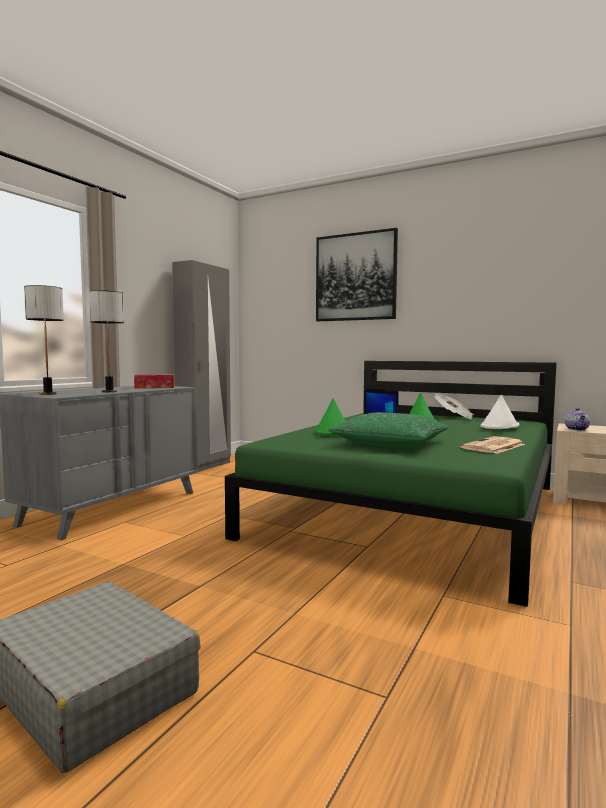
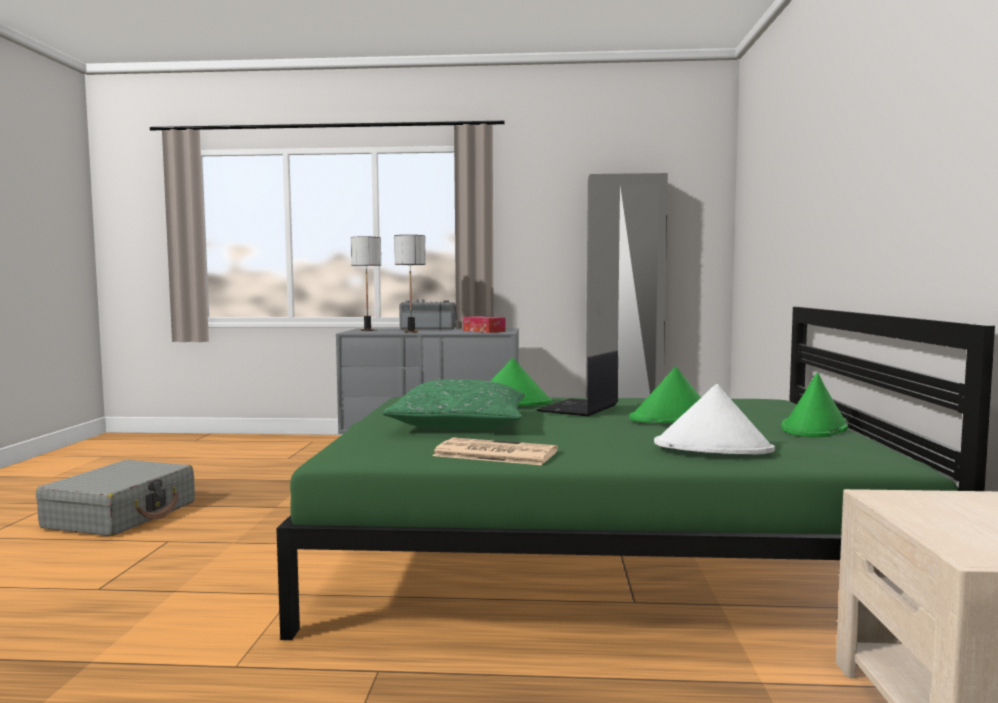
camera: 65 degrees right, 0 degrees up
picture [316,228,398,321] -> none
newspaper [435,393,474,419] -> green hat [781,373,849,437]
teapot [565,408,590,431] -> none
none -> radio [399,299,457,330]

